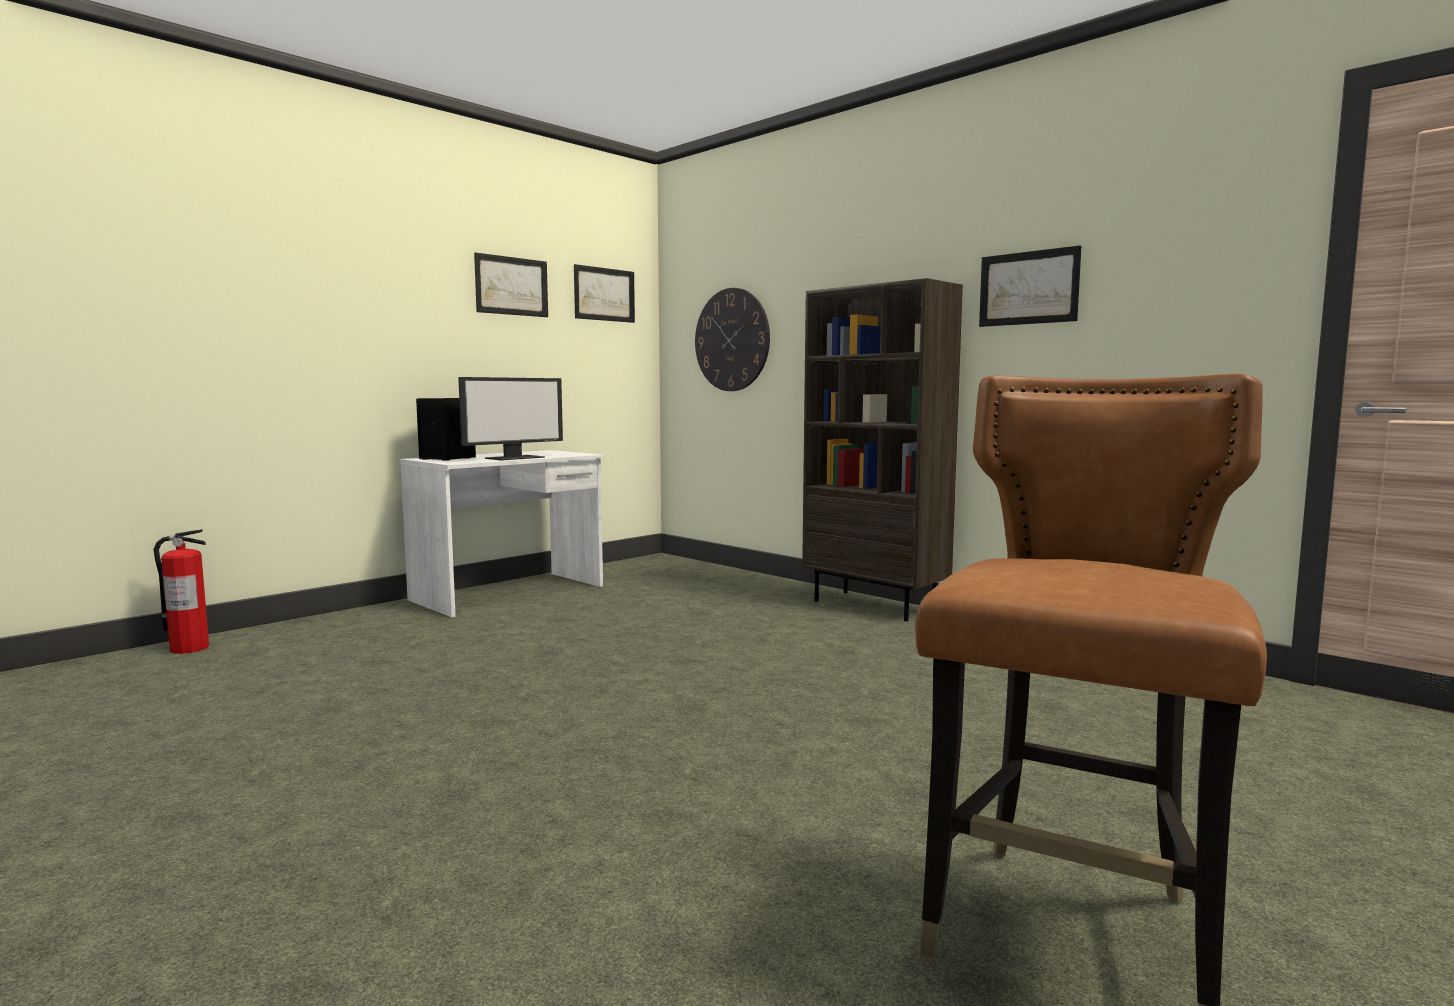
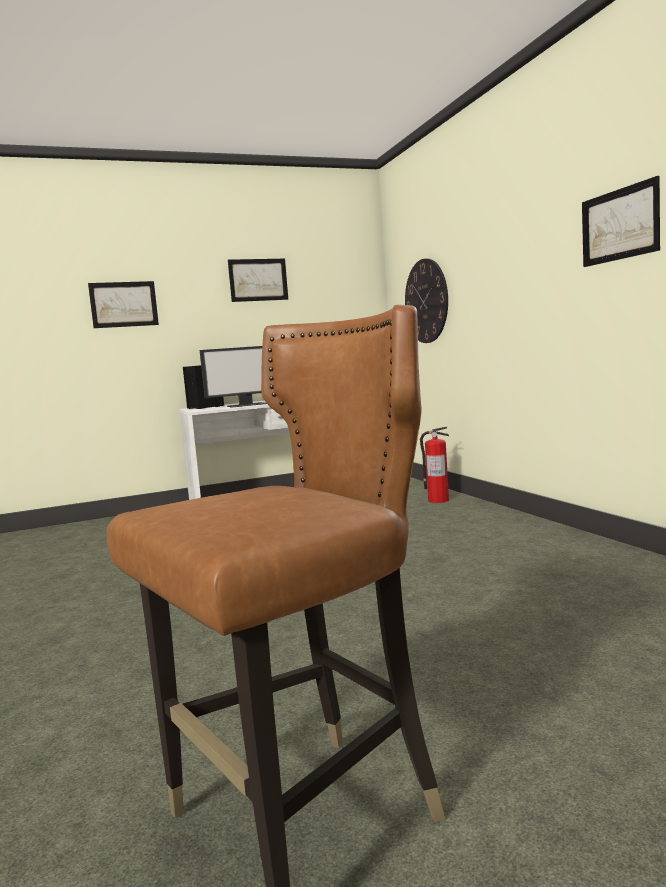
camera: 25 degrees right, 0 degrees up
fire extinguisher [154,529,209,654] -> fire extinguisher moved to [420,427,449,503]
picture [574,264,635,323] -> picture moved to [88,281,159,328]
brown bookcase [802,278,963,622] -> none

